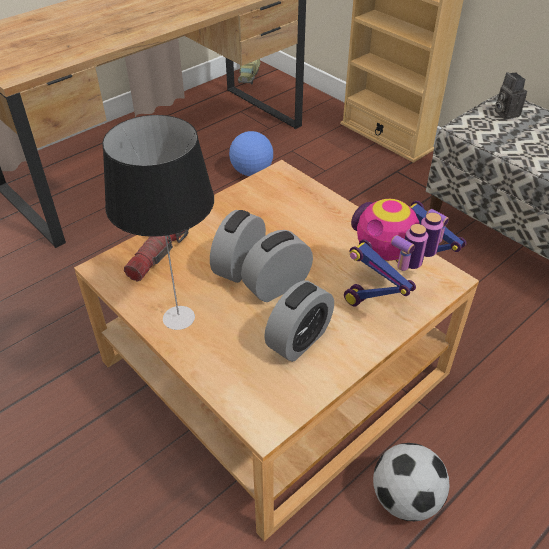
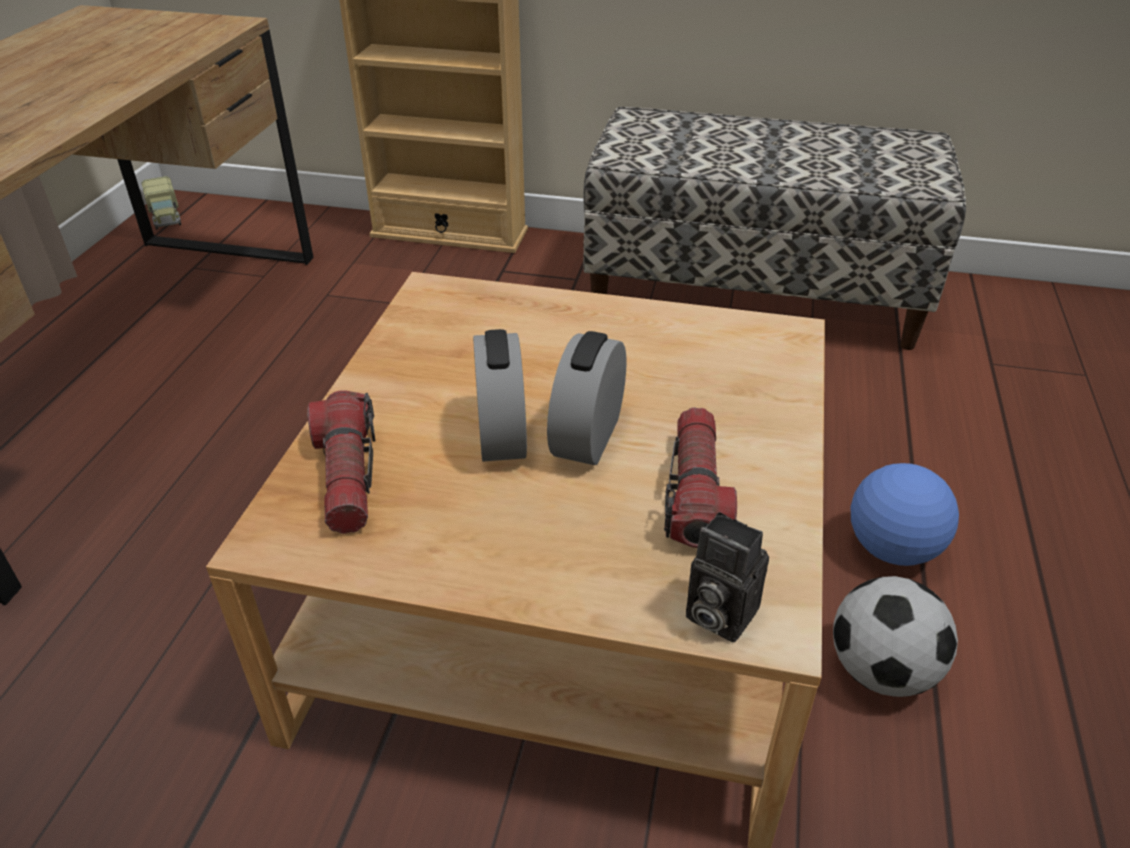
camera: 35 degrees left, 5 degrees down
table lamp [102,115,214,330] -> none
football [229,131,273,176] -> football moved to [851,463,959,566]
alarm clock [264,281,334,362] -> flashlight [664,407,737,548]
toy robot [344,199,466,307] -> none
camera [495,72,527,120] -> camera moved to [686,512,769,642]

